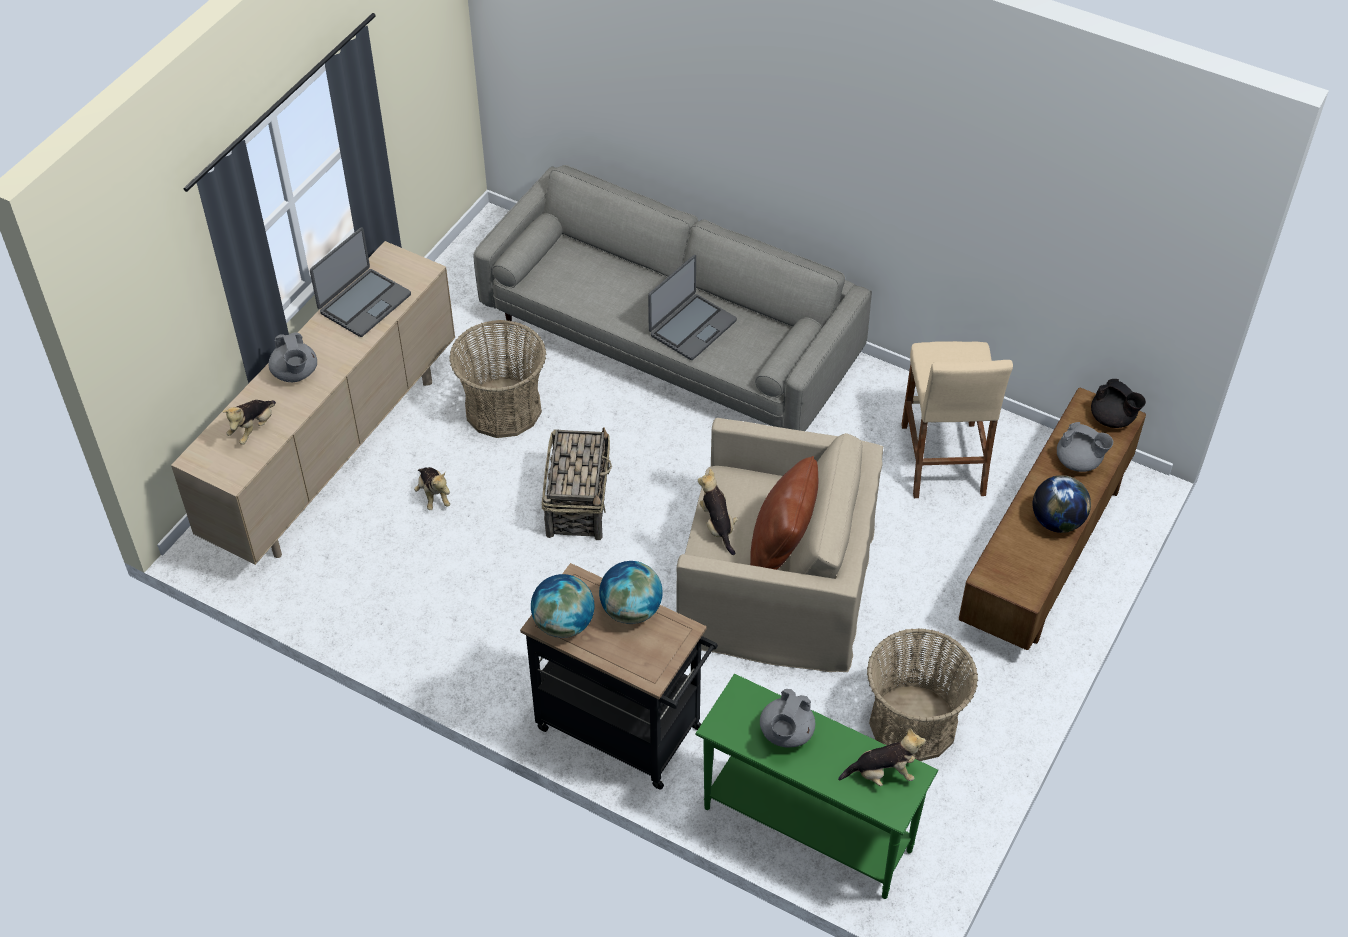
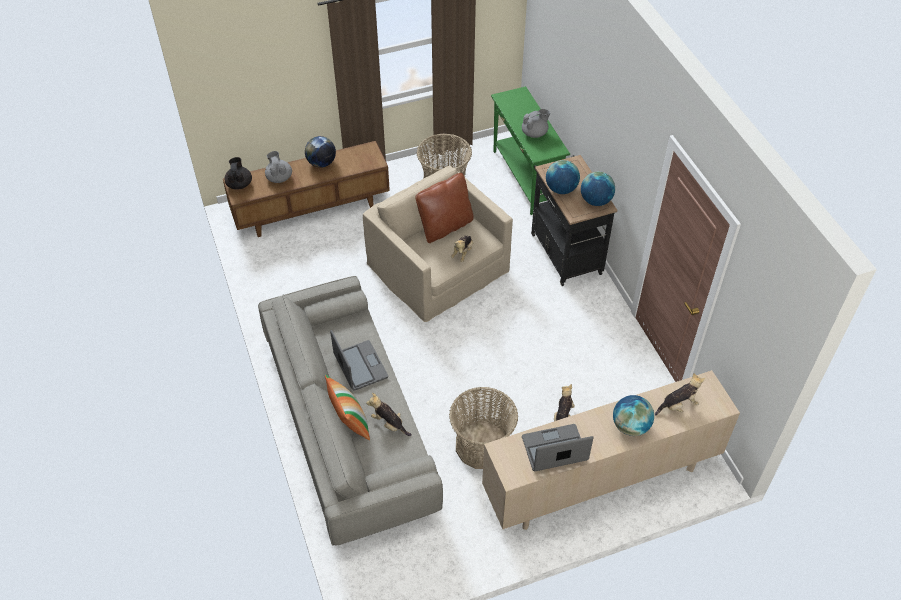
camera: 140 degrees left, 0 degrees up
grey teapot [268,332,317,382] -> globe [613,395,654,436]
basket [542,427,612,540] -> none
laptop [648,255,737,360] -> laptop turned 75 degrees clockwise [330,330,388,391]
plush toy [838,727,926,786] -> plush toy moved to [366,393,412,436]
beige stool [901,341,1013,498] -> none
none -> pillow [325,375,370,440]

